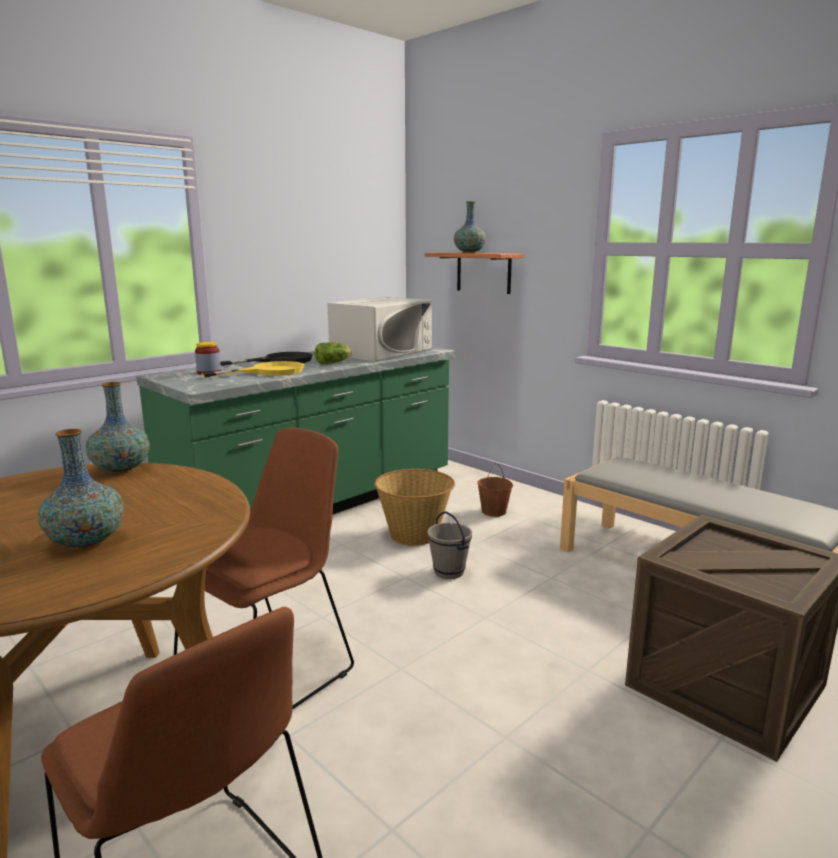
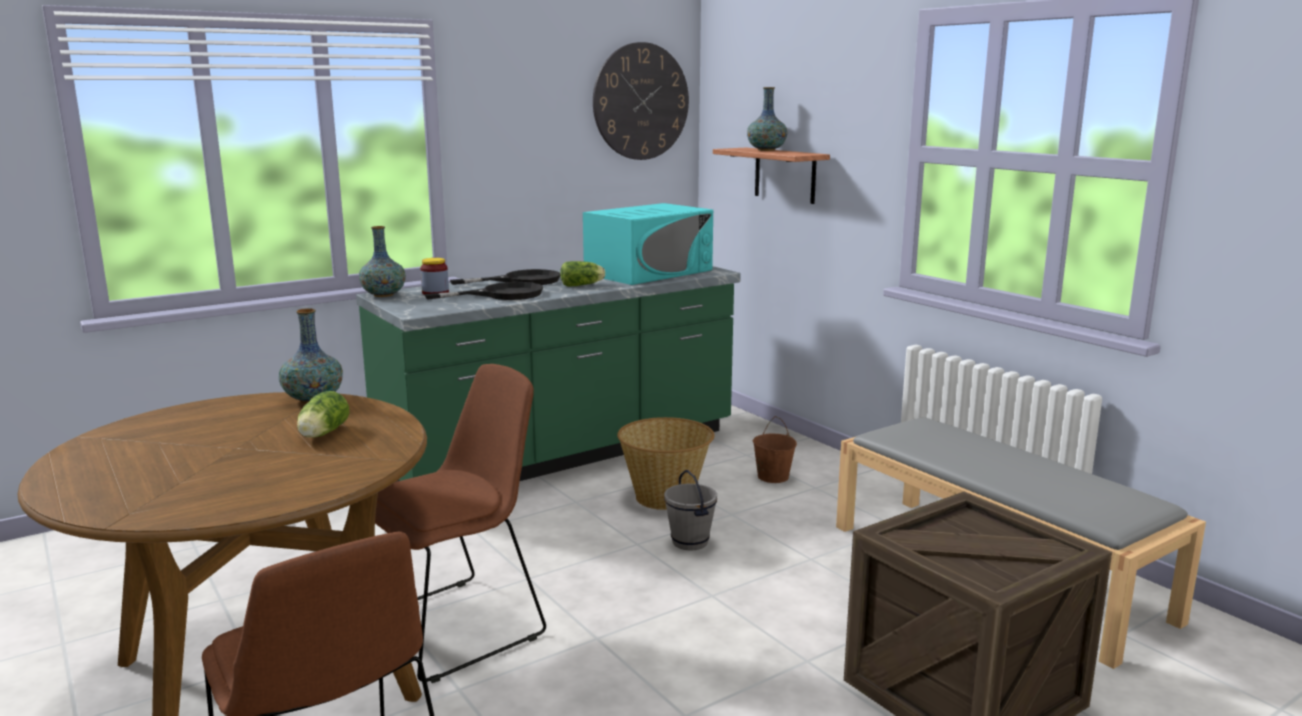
camera: 10 degrees right, 0 degrees up
vase [38,429,124,549] -> vase moved to [359,226,406,297]
yellow frying pan [202,361,304,378] -> black frying pan [424,282,543,300]
white microwave [327,297,432,361] -> turquoise microwave [583,203,713,285]
none -> lettuce [297,391,349,438]
none -> wall clock [593,42,689,160]

